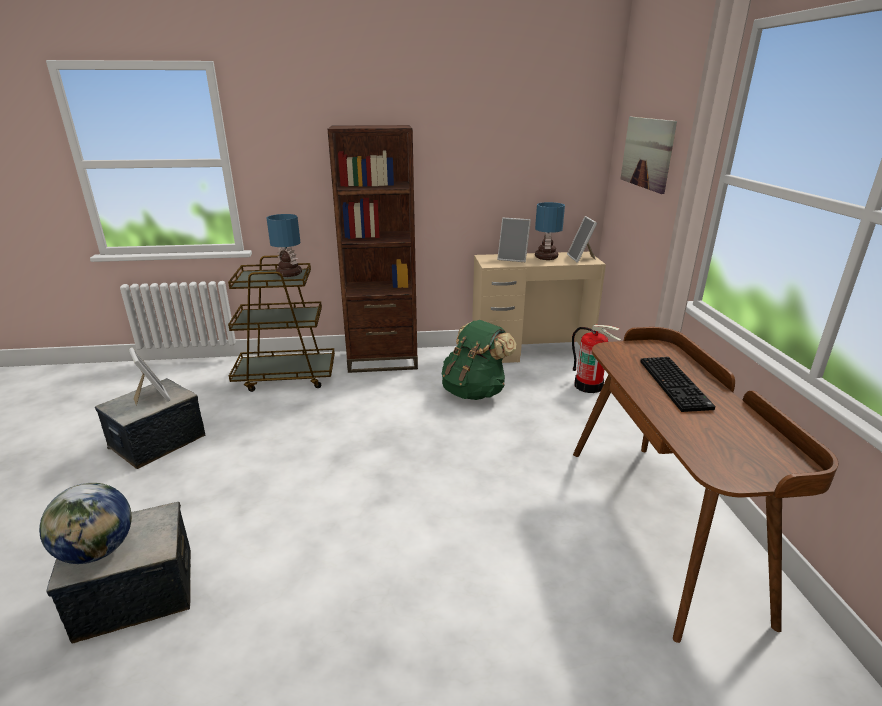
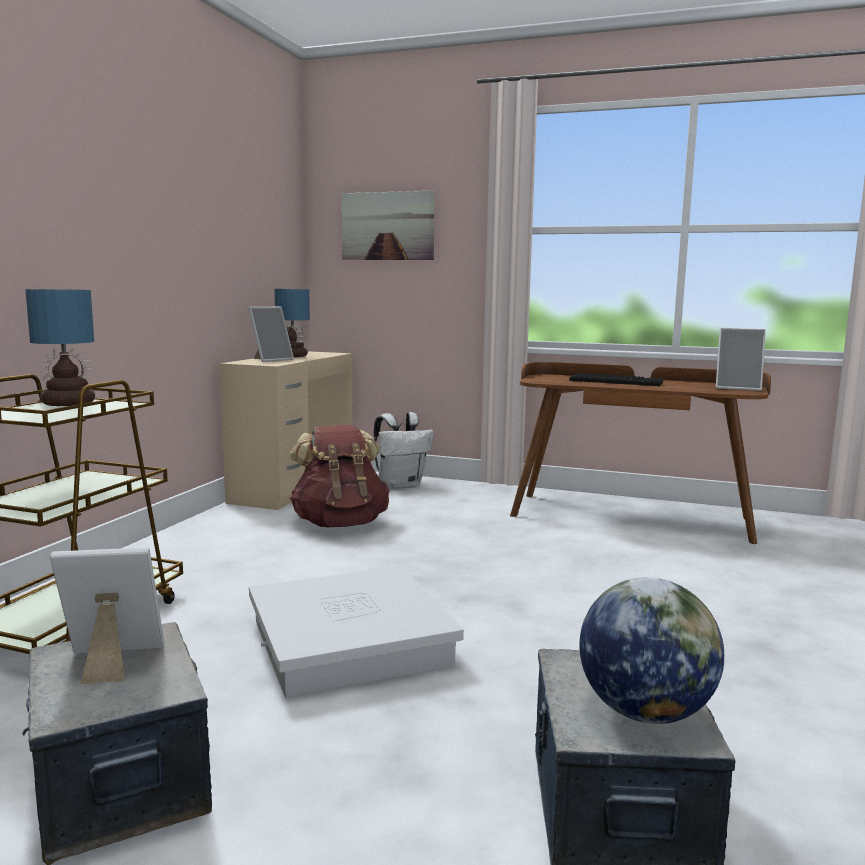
camera: 65 degrees left, 15 degrees down
brown bookcase [328,125,418,373] -> none
green backpack [441,320,516,400] -> brown backpack [289,425,390,527]
picture frame [567,216,597,263] -> picture frame moved to [716,328,766,391]
fire extinguisher [572,324,621,393] -> white backpack [374,412,434,489]
none -> white storage box [249,566,464,698]

